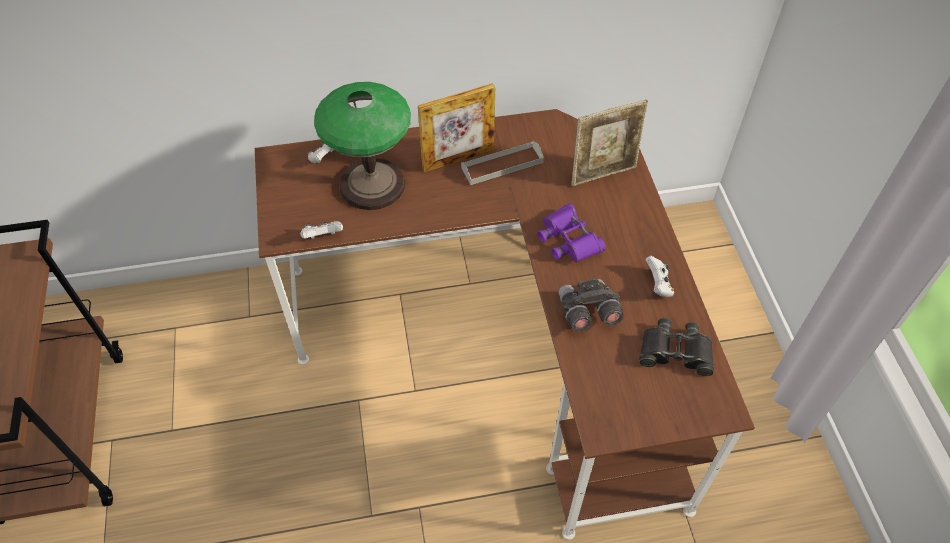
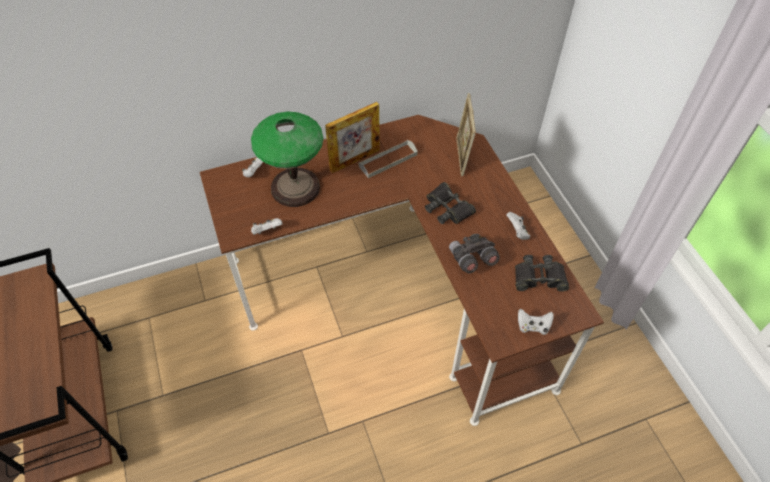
camera: 10 degrees left, 0 degrees up
purple binoculars [537,203,606,262] -> black binoculars [425,182,476,224]
picture frame [572,100,648,186] -> picture frame turned 120 degrees clockwise [456,93,476,176]
none -> white game controller [518,308,554,335]

